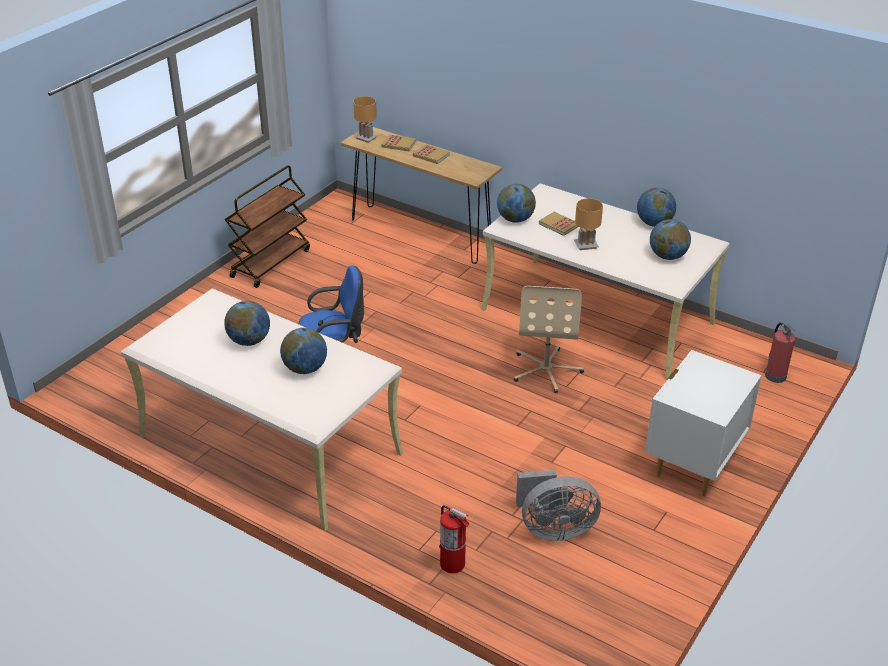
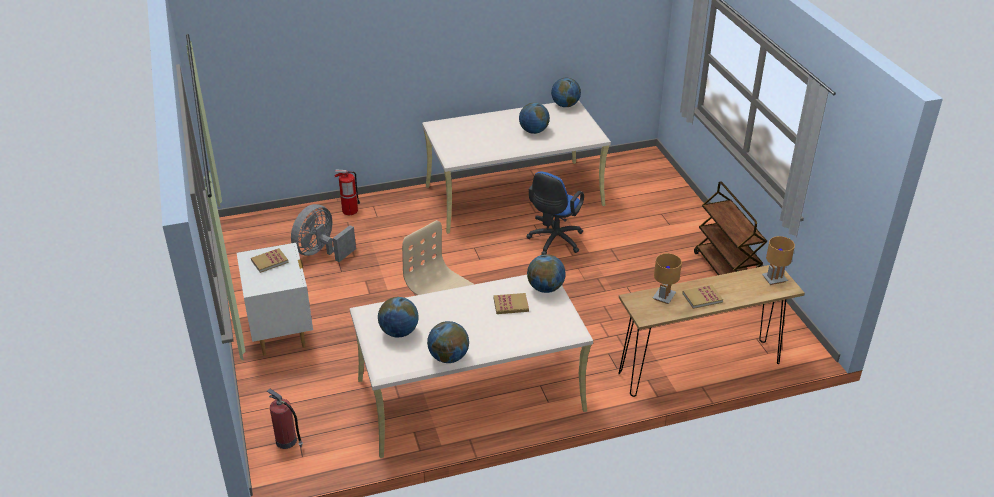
camera: 130 degrees right, 0 degrees up
globe [280,328,327,374] -> globe moved to [551,78,581,107]
book [382,134,416,151] -> book moved to [251,248,289,273]
brown table lamp [574,199,603,250] -> brown table lamp moved to [653,253,682,304]

